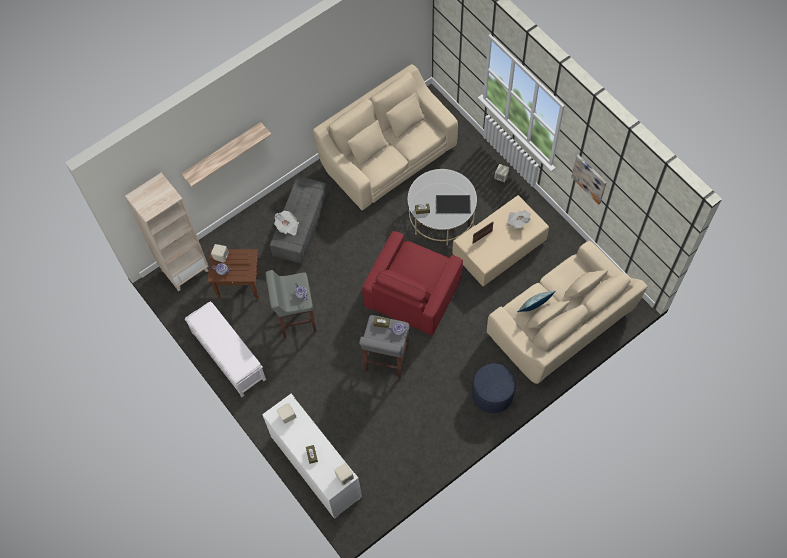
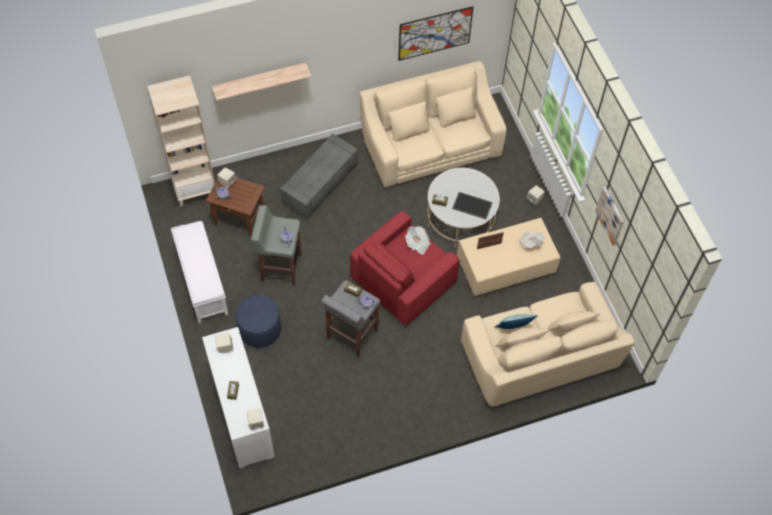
camera: 15 degrees right, 5 degrees down
newspaper [274,211,299,235] -> newspaper moved to [405,226,431,255]
blue ottoman [472,363,516,413] -> blue ottoman moved to [236,295,281,348]
none -> picture [398,6,473,61]

